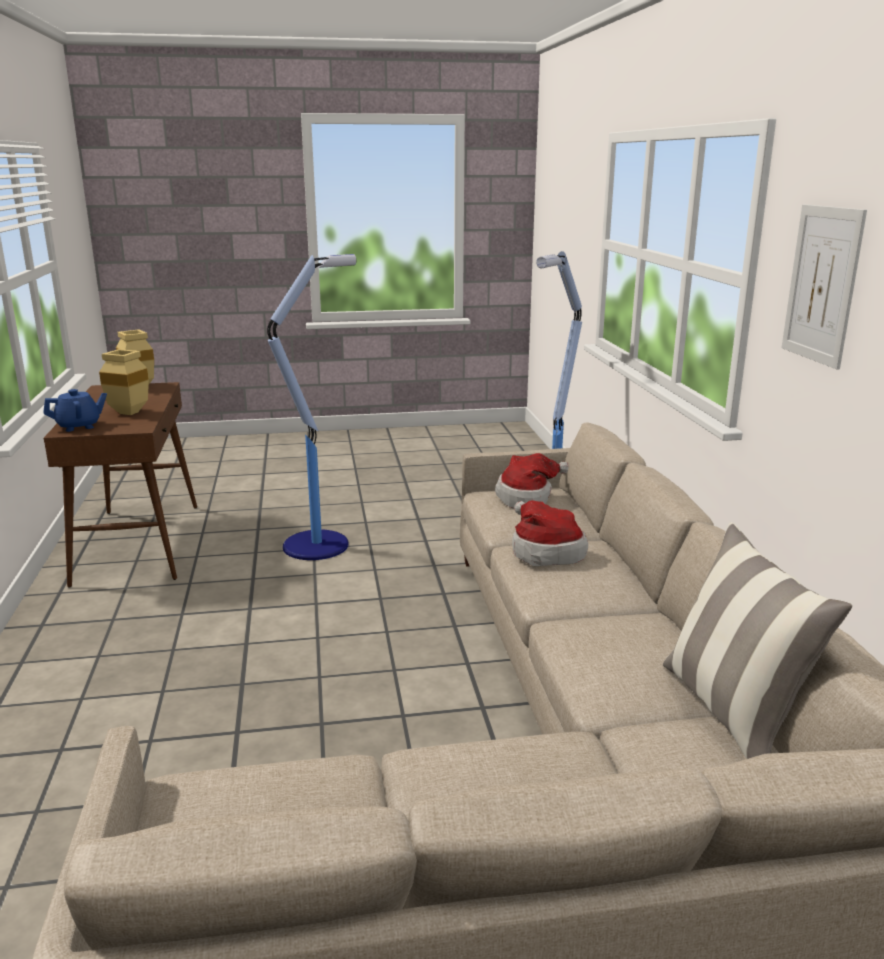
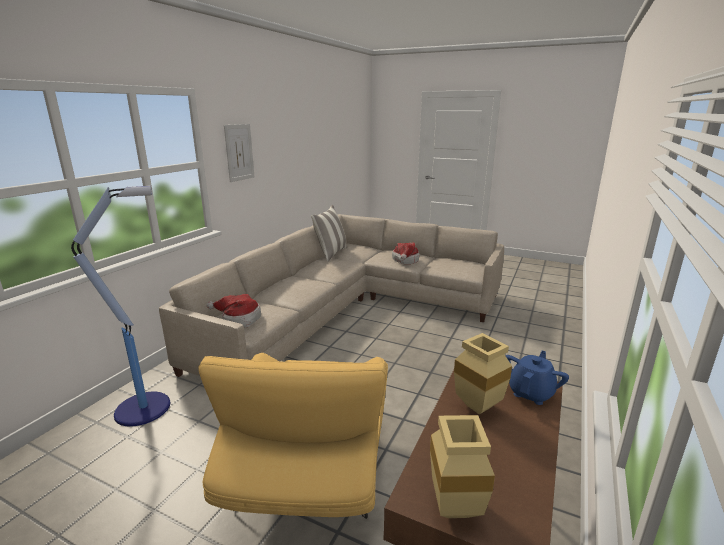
camera: 145 degrees left, 0 degrees up
blue teapot [43,389,107,432] -> blue teapot turned 120 degrees clockwise [506,350,569,405]
floor lamp [267,254,356,560] -> yellow armchair [198,353,388,519]
hat [512,500,588,566] -> hat moved to [392,243,419,264]

